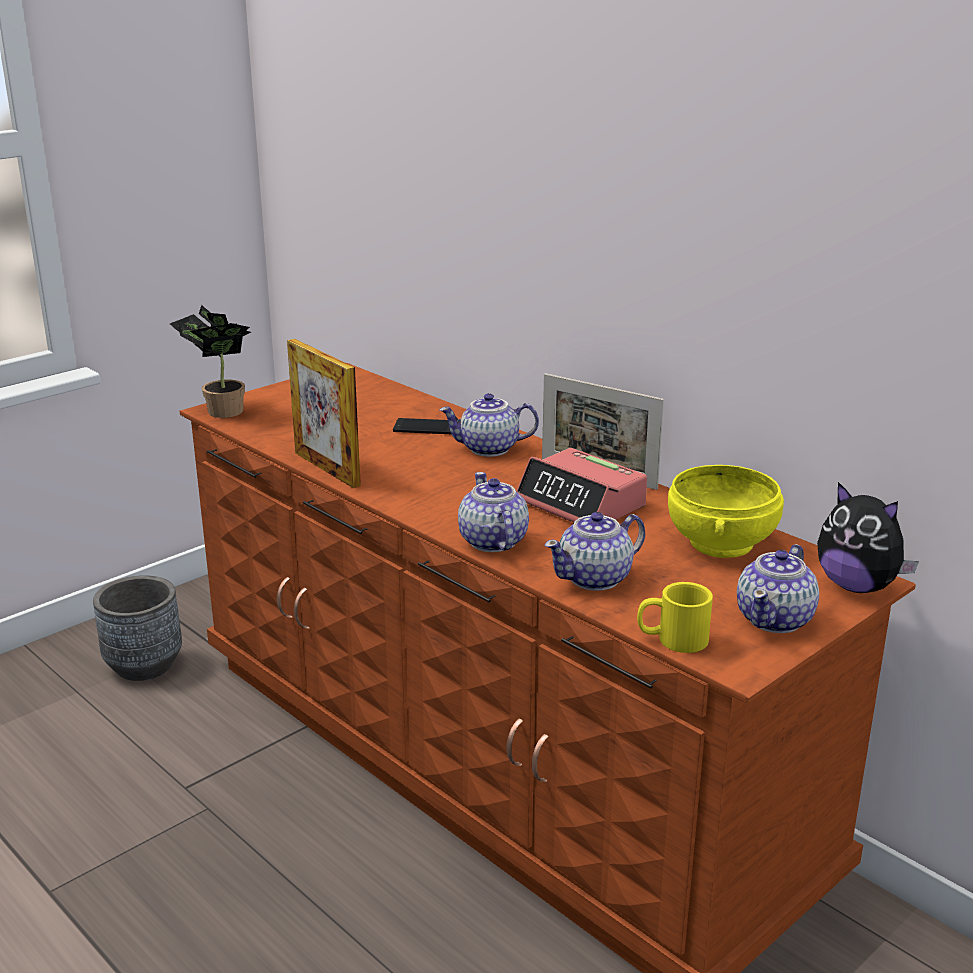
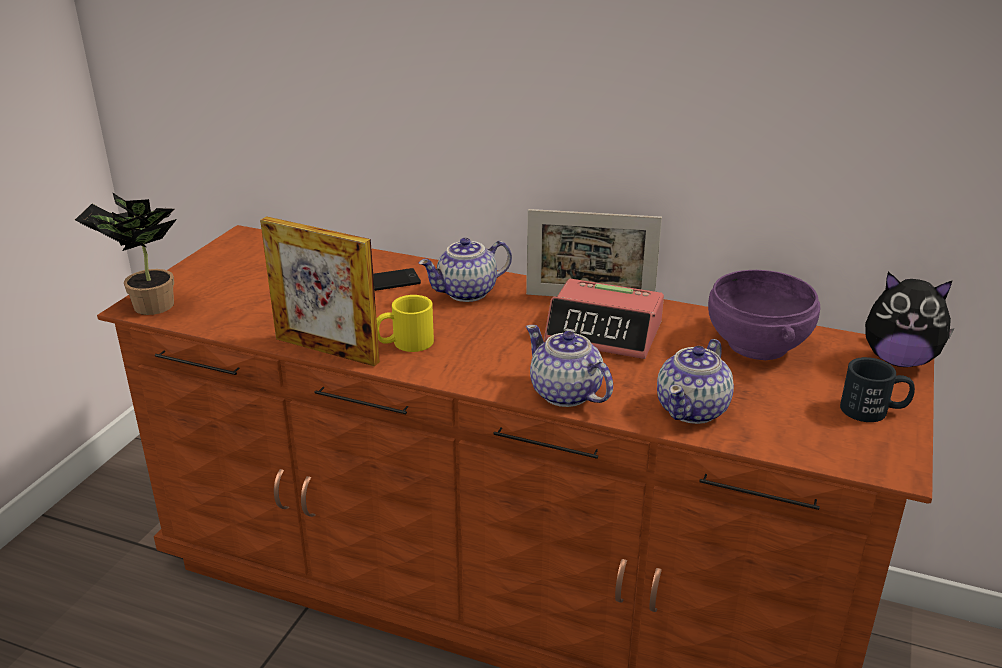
camera: 25 degrees left, 5 degrees up
grey planter [93,575,182,681] -> none
yellow mug [637,582,713,653] -> yellow mug moved to [377,295,434,352]
yellow bowl [668,465,784,558] -> purple bowl [708,270,820,360]
teapot [737,544,819,633] -> black mug [840,357,915,422]

